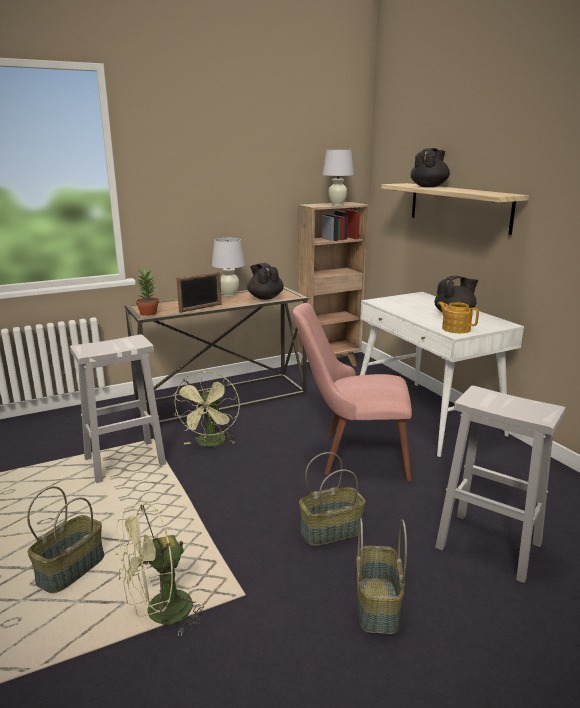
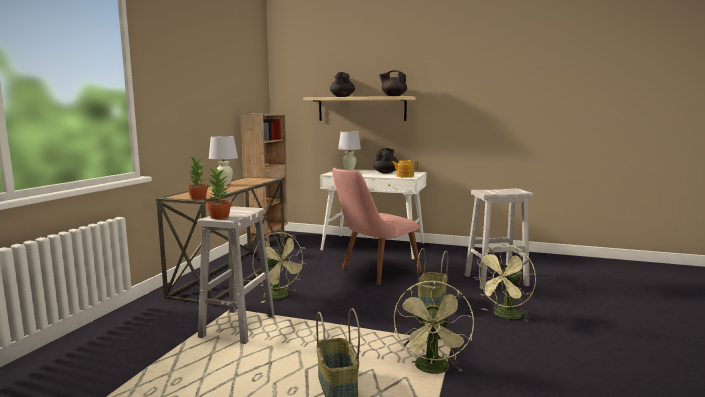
camera: 45 degrees left, 10 degrees down
picture frame [177,271,222,313] -> none
black teapot [247,263,284,300] -> black teapot moved to [379,70,407,96]
white table lamp [323,150,354,205] -> white table lamp moved to [338,131,361,170]
basket [356,518,407,634] -> green fan [474,244,536,323]
none -> potted plant [206,168,232,219]

